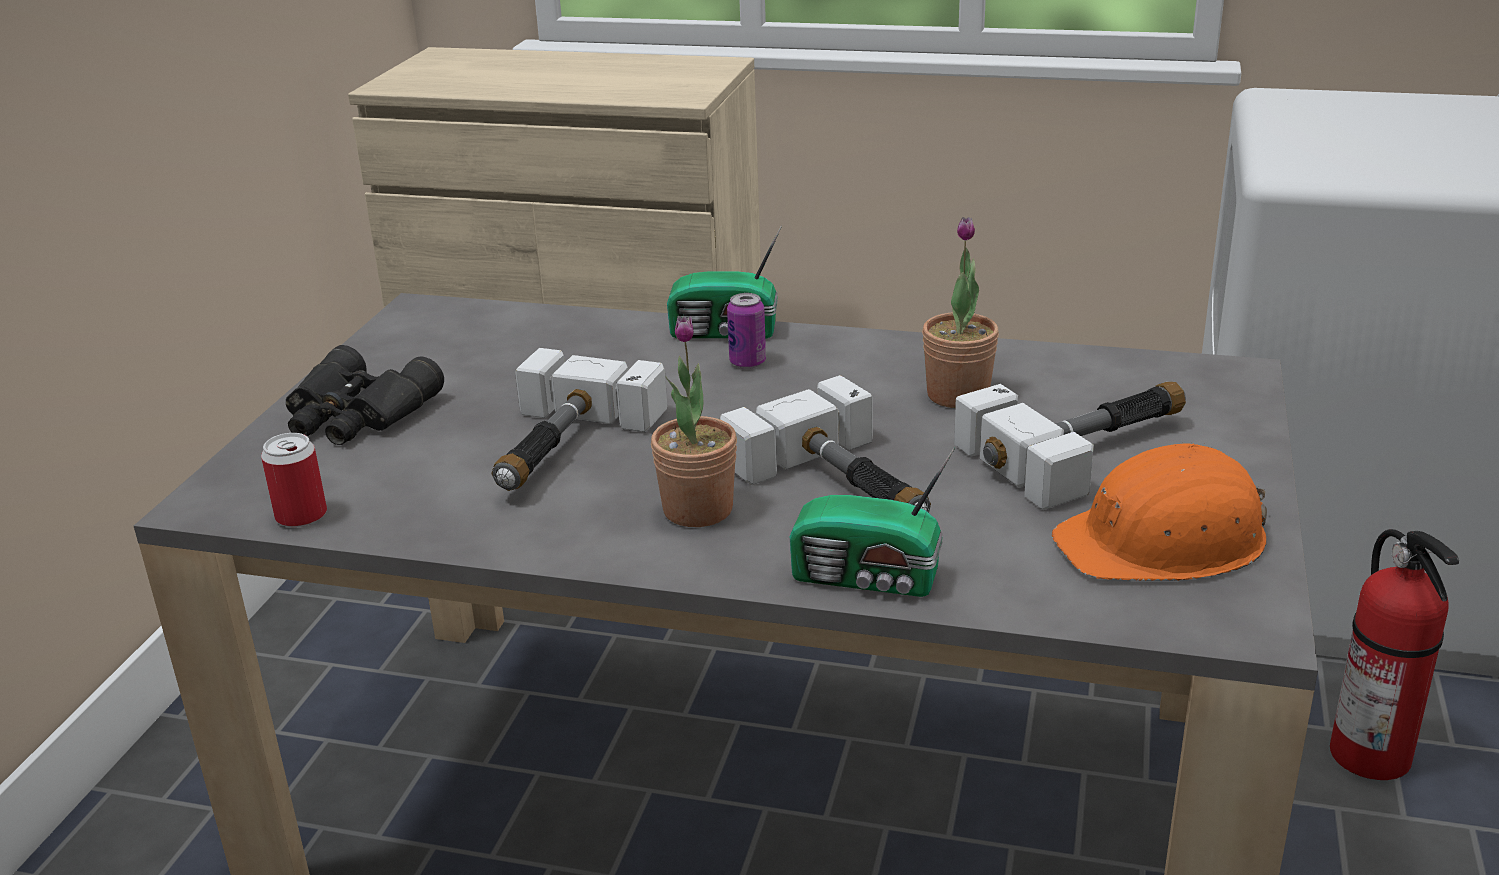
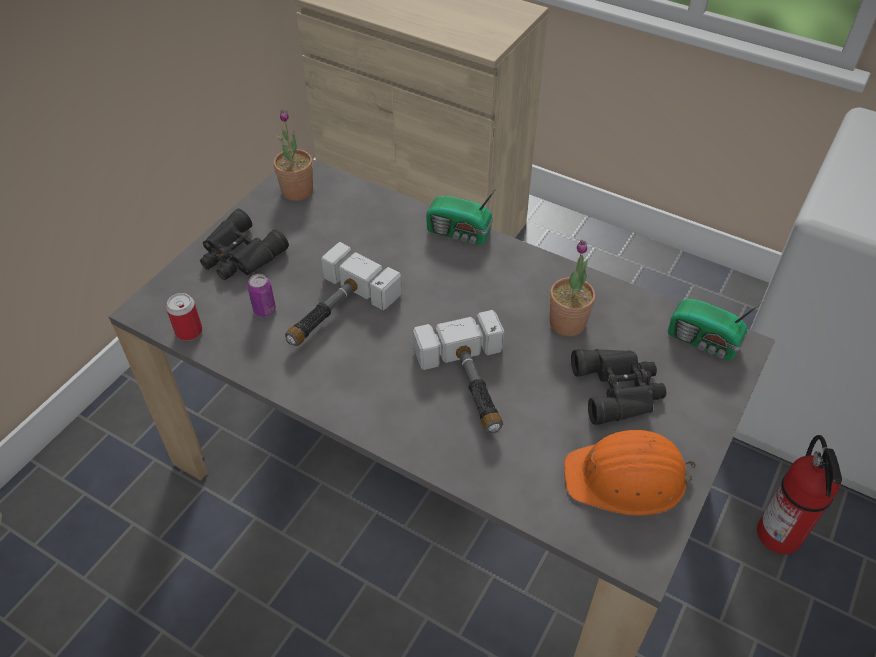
camera: 15 degrees right, 20 degrees up
potted plant [651,316,737,527] -> potted plant moved to [273,109,313,201]
can [727,293,766,369] -> can moved to [247,274,276,317]
radio [789,448,955,597] -> radio moved to [668,299,766,360]
hammer [954,382,1186,510] -> black binoculars [571,349,666,425]

